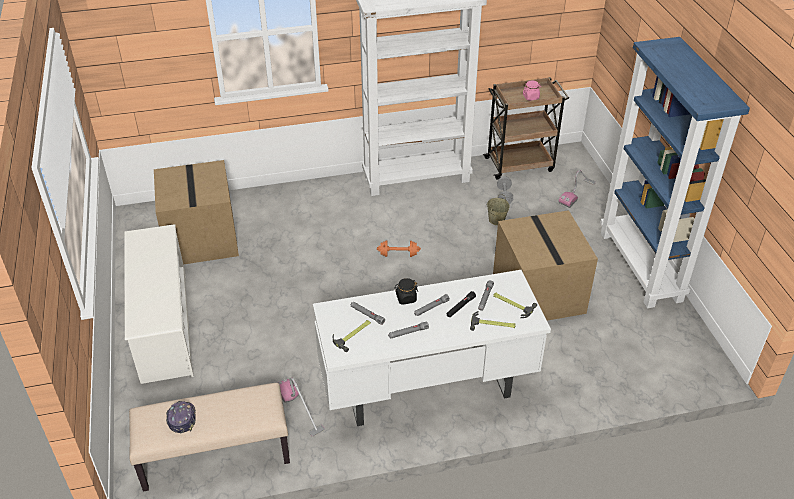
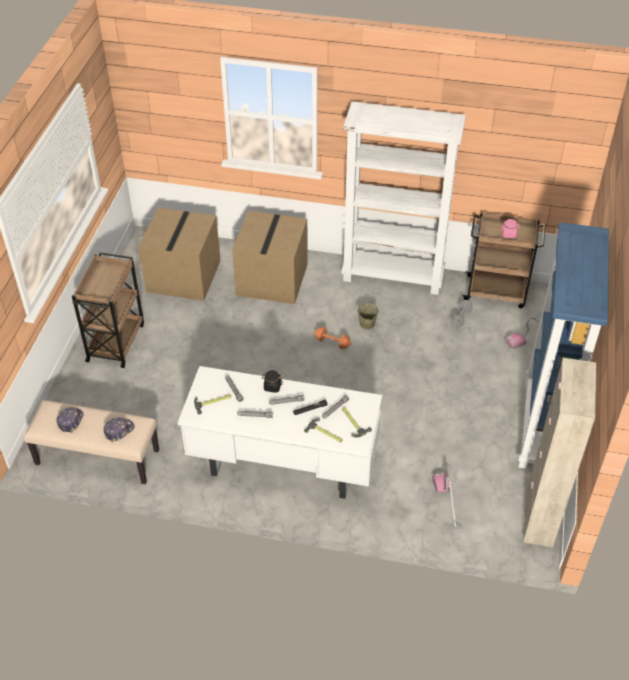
camera: 25 degrees right, 5 degrees up
white shoe rack [124,224,194,384] -> brown cart [72,252,144,368]
vacuum cleaner [278,377,325,437] -> vacuum cleaner moved to [432,472,463,530]
beige bucket [487,194,510,225] -> beige bucket moved to [358,302,379,329]
cardboard box [493,210,598,321] -> cardboard box moved to [232,211,308,304]
none -> cap [104,417,135,442]
none -> beige cabinet [523,358,596,547]

